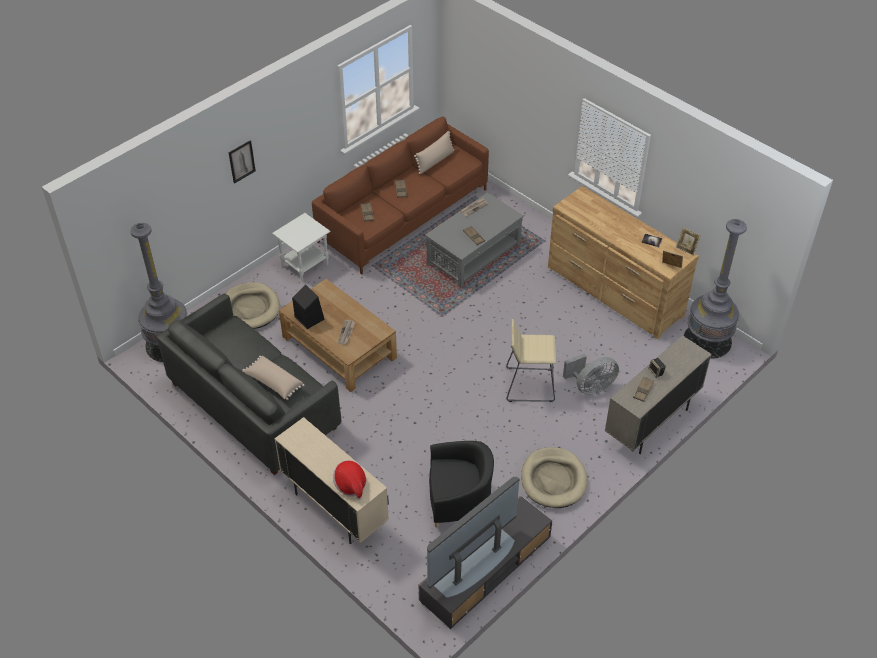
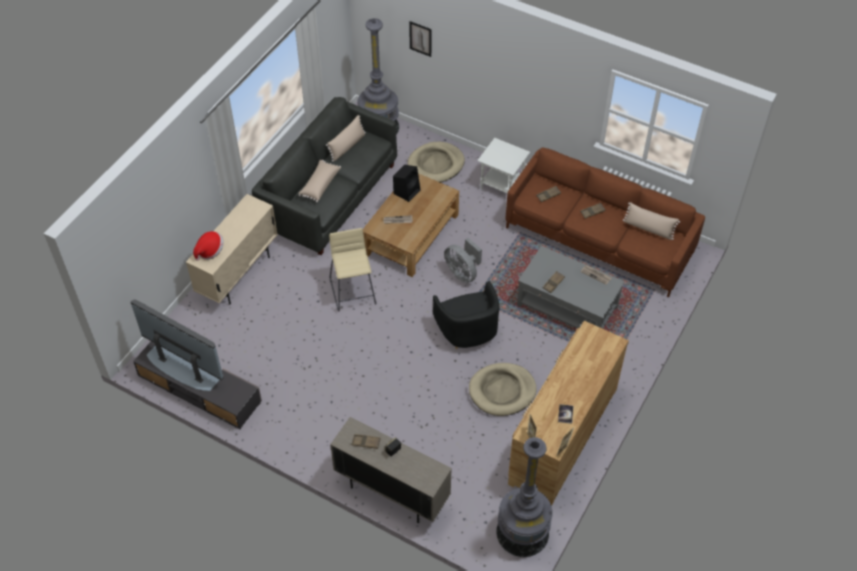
camera: 75 degrees right, 5 degrees up
picture [229,140,256,184] -> picture moved to [409,21,431,57]
black armchair [429,441,494,527] -> black armchair moved to [433,281,499,349]
beige stool [506,319,556,402] -> beige stool moved to [329,228,377,311]
beige dog bed [521,447,588,508] -> beige dog bed moved to [469,363,537,416]
grey fan [563,353,619,395] -> grey fan moved to [444,238,482,283]
none -> beige pillow [326,115,366,162]

